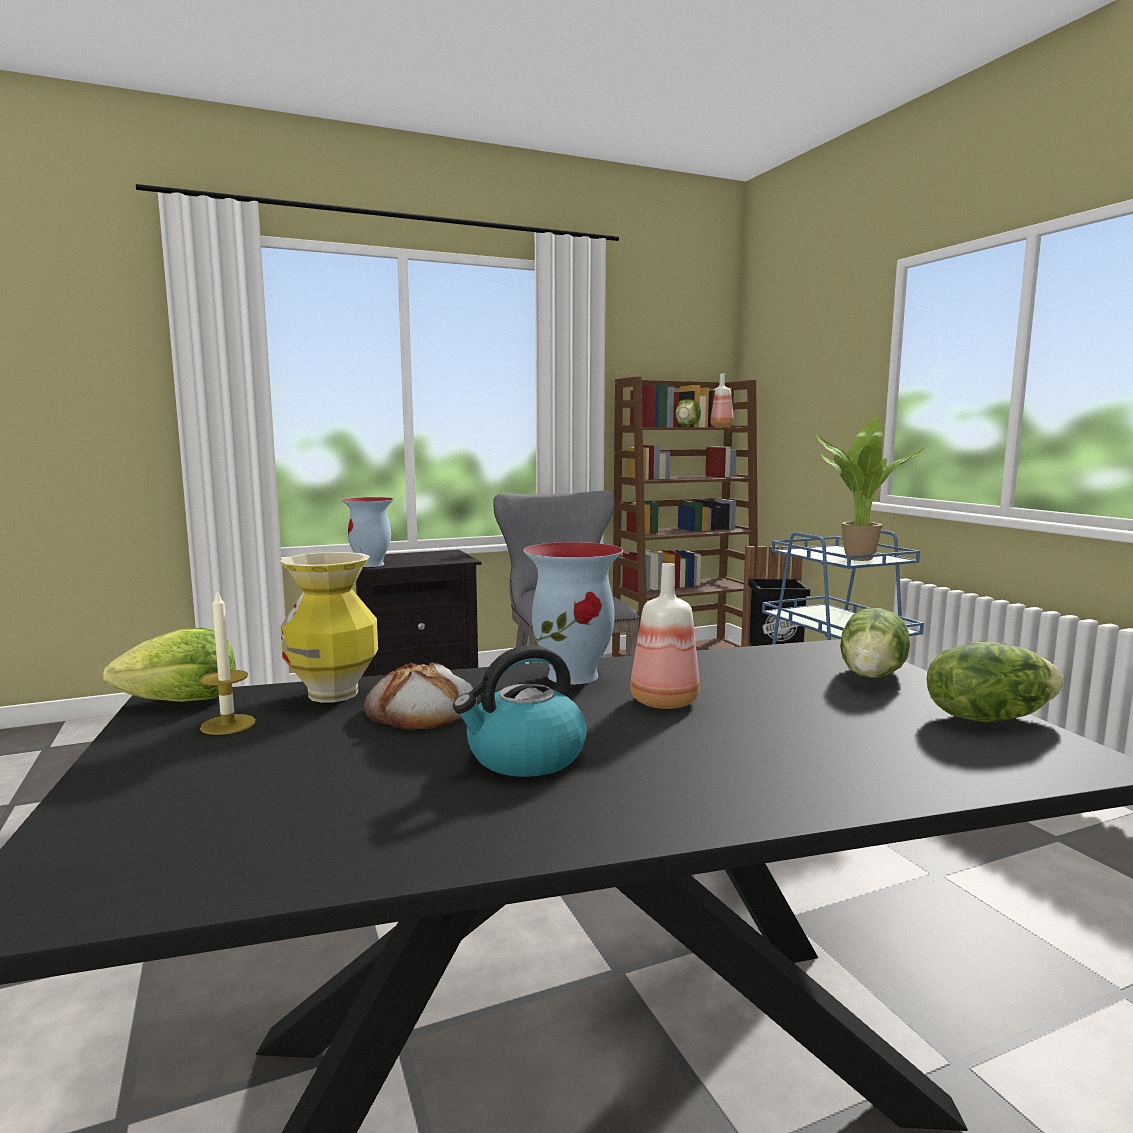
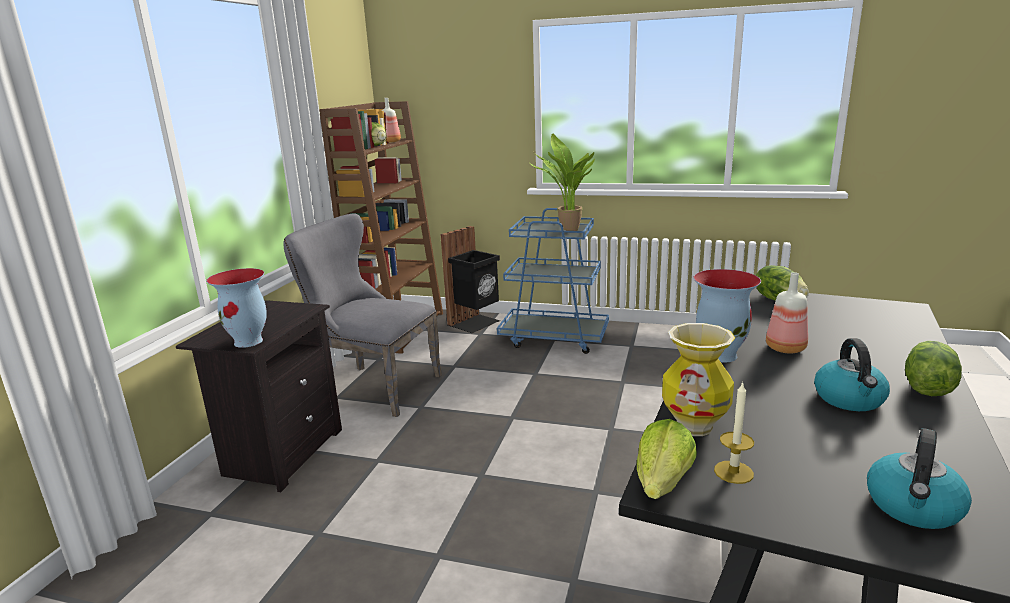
camera: 50 degrees left, 10 degrees up
bread [364,662,477,729] -> none
lettuce [927,642,1064,722] -> lettuce moved to [905,341,962,396]
none -> kettle [867,428,972,529]

